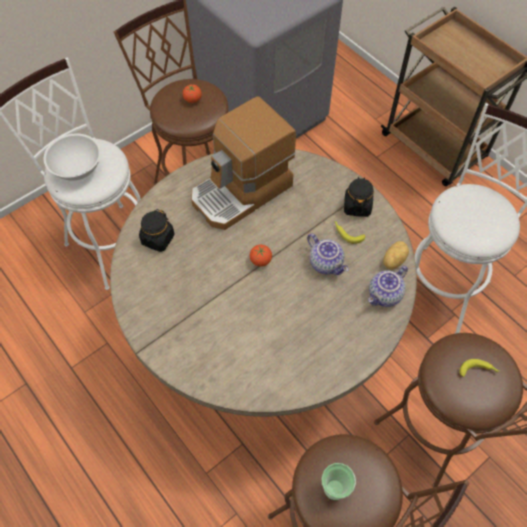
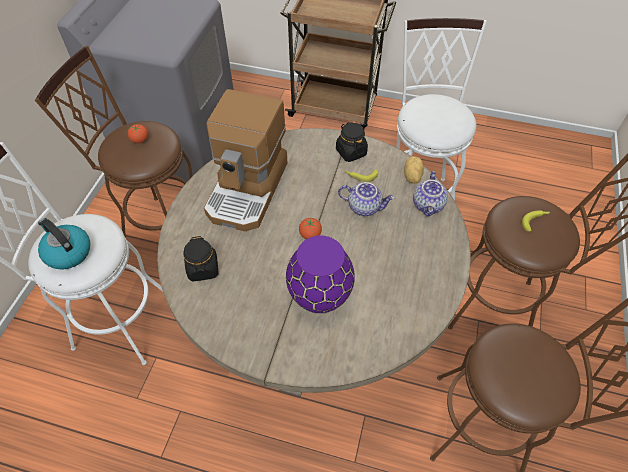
camera: 35 degrees left, 5 degrees down
white bowl [44,134,101,180] -> kettle [38,218,90,270]
cup [322,463,356,500] -> none
none -> purple vase [286,236,355,313]

